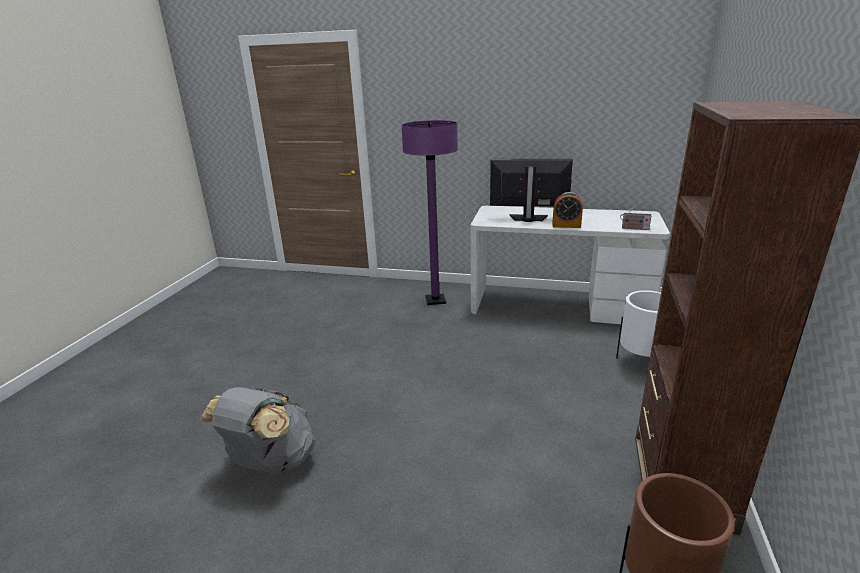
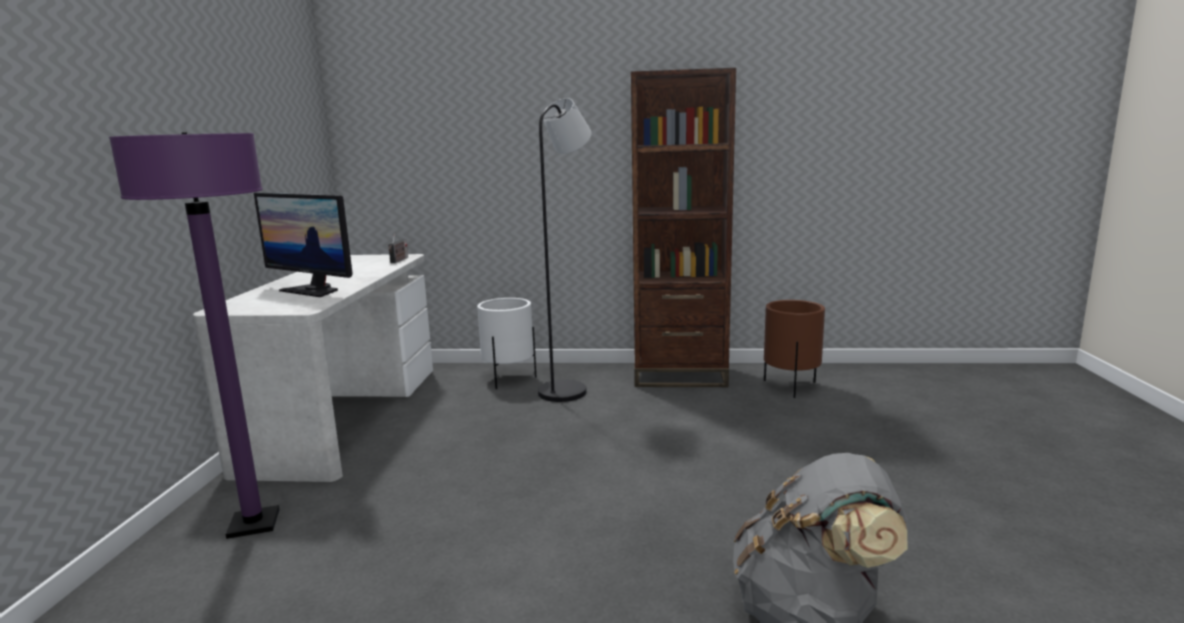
camera: 100 degrees left, 10 degrees down
monitor [490,159,573,222] -> monitor turned 60 degrees counterclockwise [254,193,353,297]
alarm clock [552,192,583,228] -> none
none -> black floor lamp [538,98,592,402]

